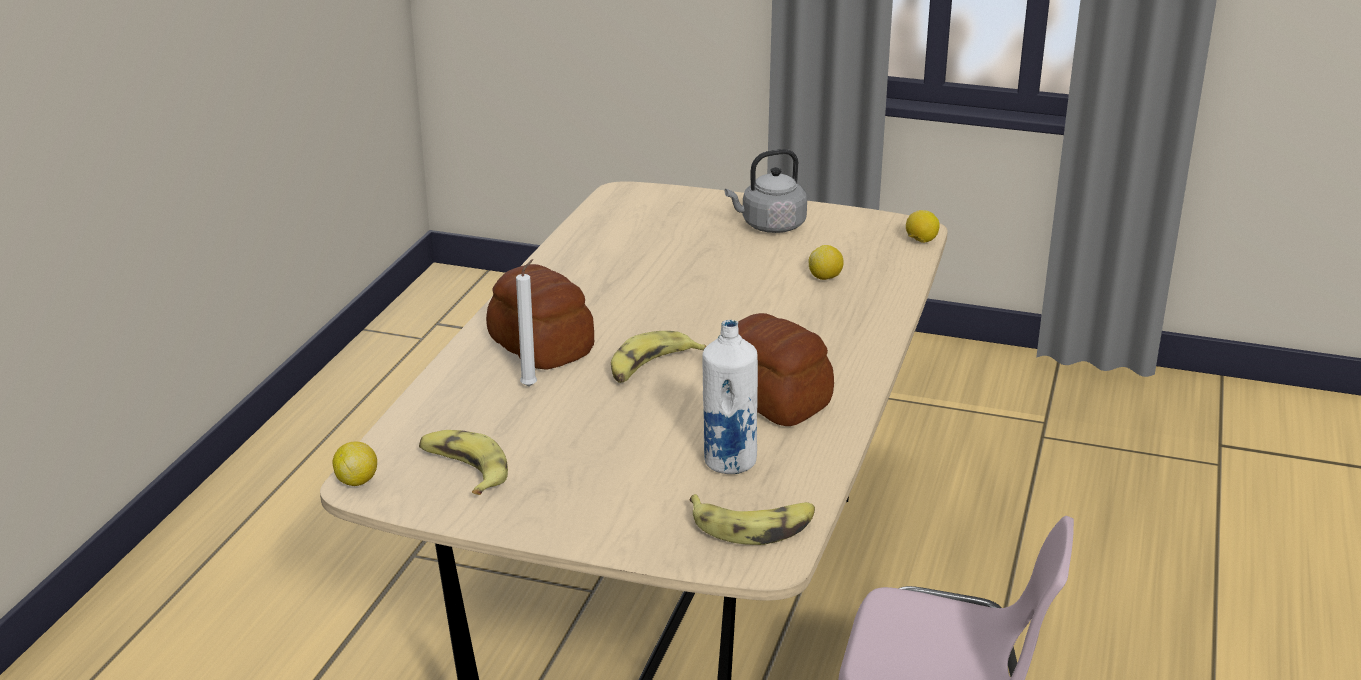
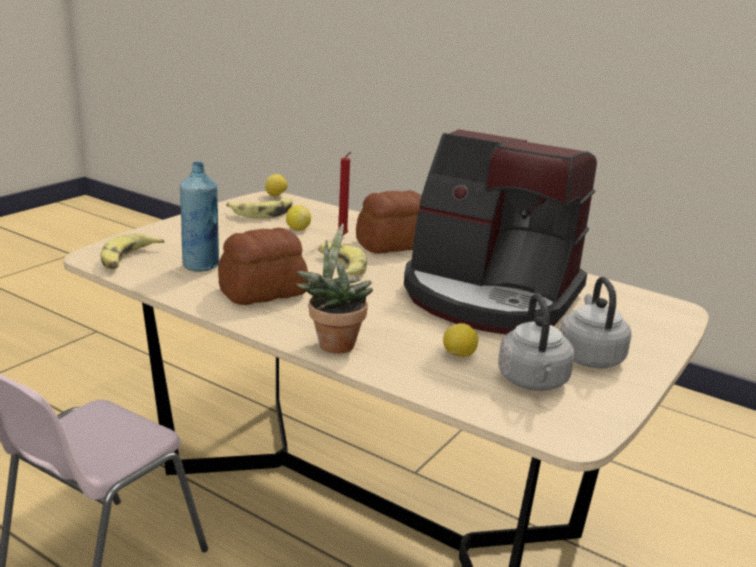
camera: 105 degrees right, 5 degrees down
white candle [516,259,537,387] -> red candle [337,152,351,235]
white bottle [702,320,758,474] -> blue bottle [180,162,219,272]
lemon [906,210,940,243] -> lemon moved to [286,205,311,230]
none -> potted plant [296,224,373,354]
none -> coffee machine [404,129,597,335]
none -> grey kettle [498,293,575,391]

